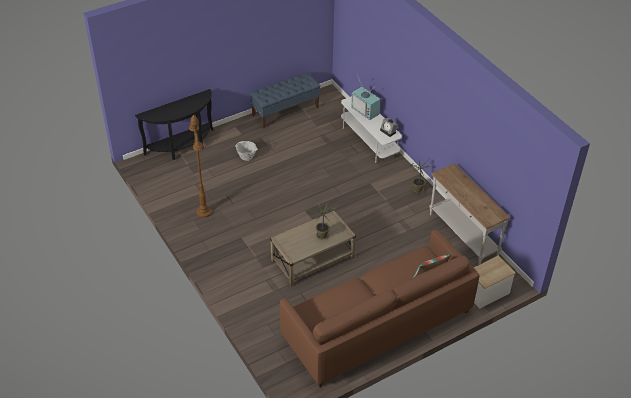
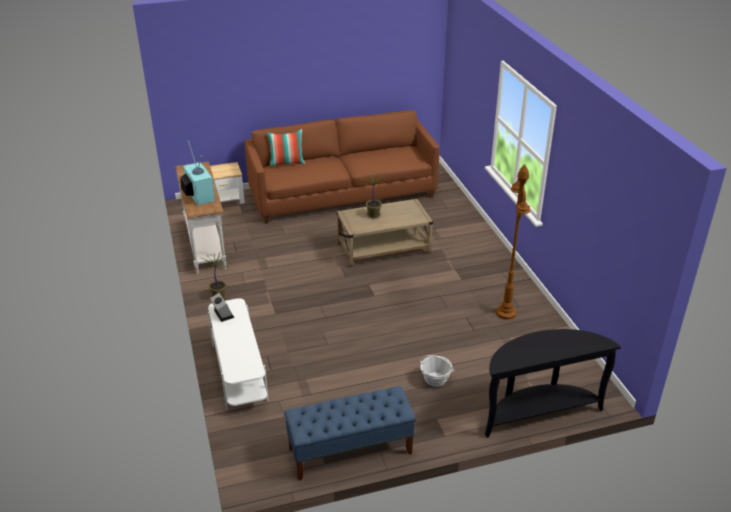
camera: 165 degrees left, 10 degrees down
television [351,75,380,120] -> television moved to [180,141,215,206]

